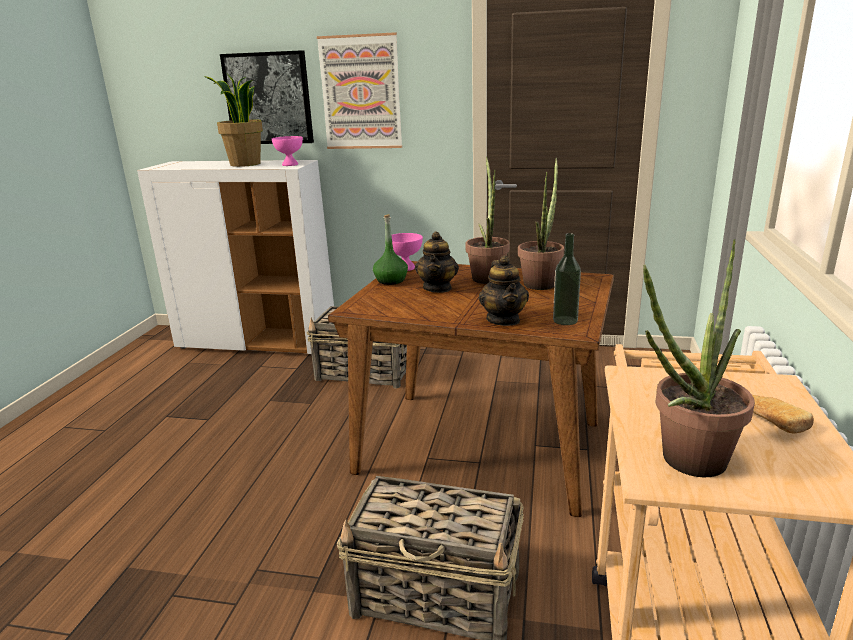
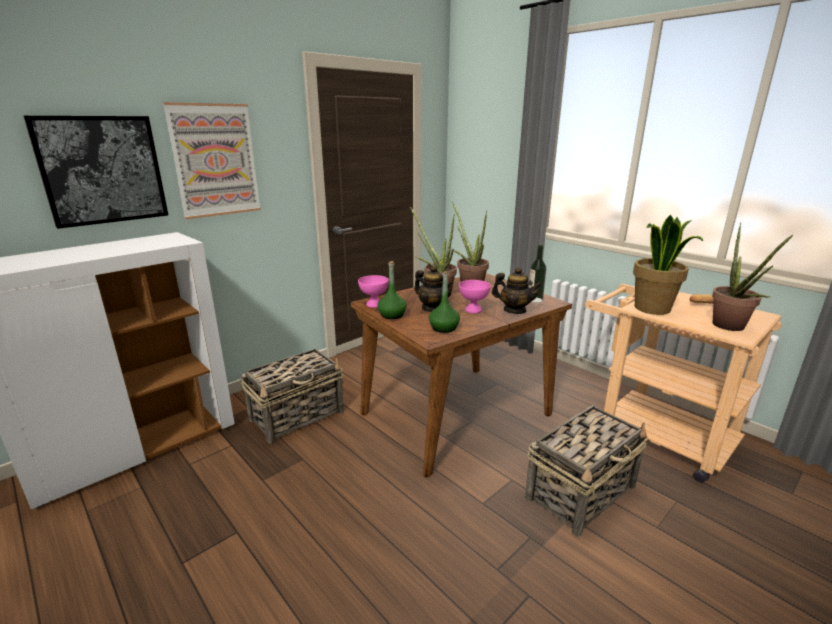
camera: 55 degrees left, 0 degrees up
potted plant [204,73,263,167] -> potted plant moved to [633,215,703,315]
pink bowl [272,136,303,166] -> pink bowl moved to [459,280,491,313]
none -> green bottle [429,271,460,333]

